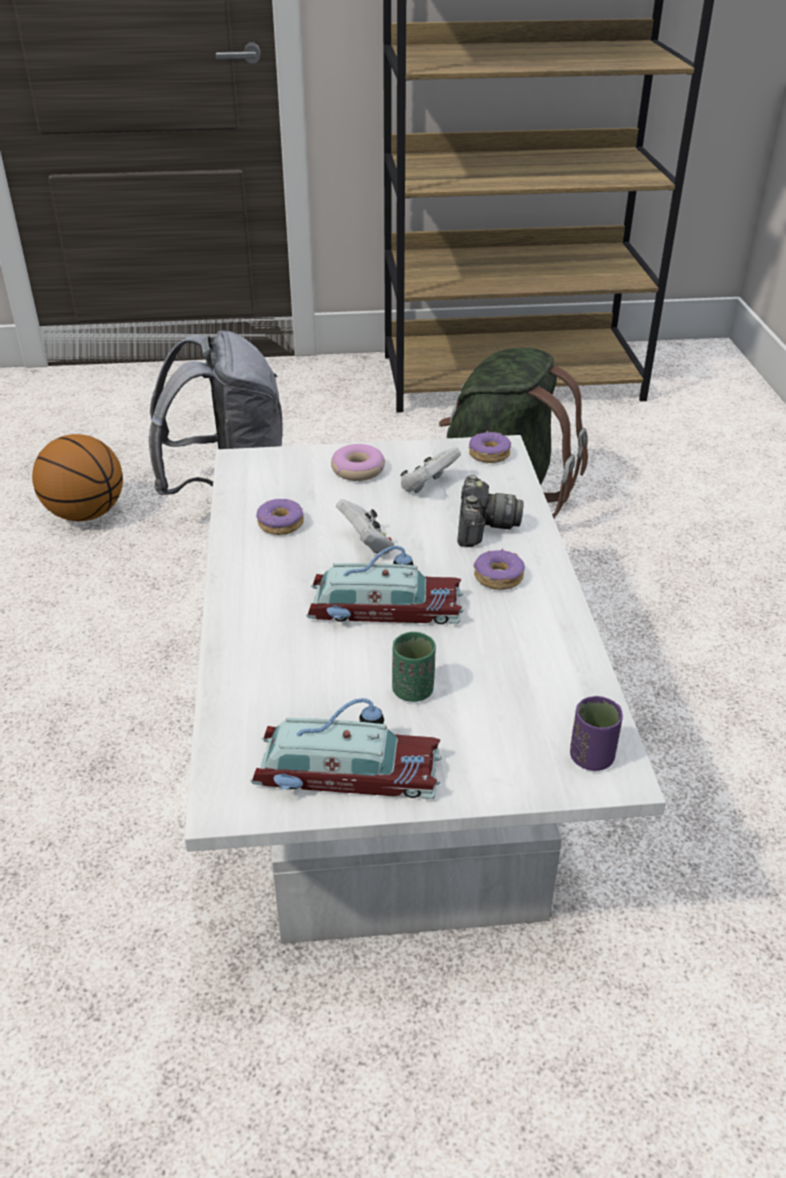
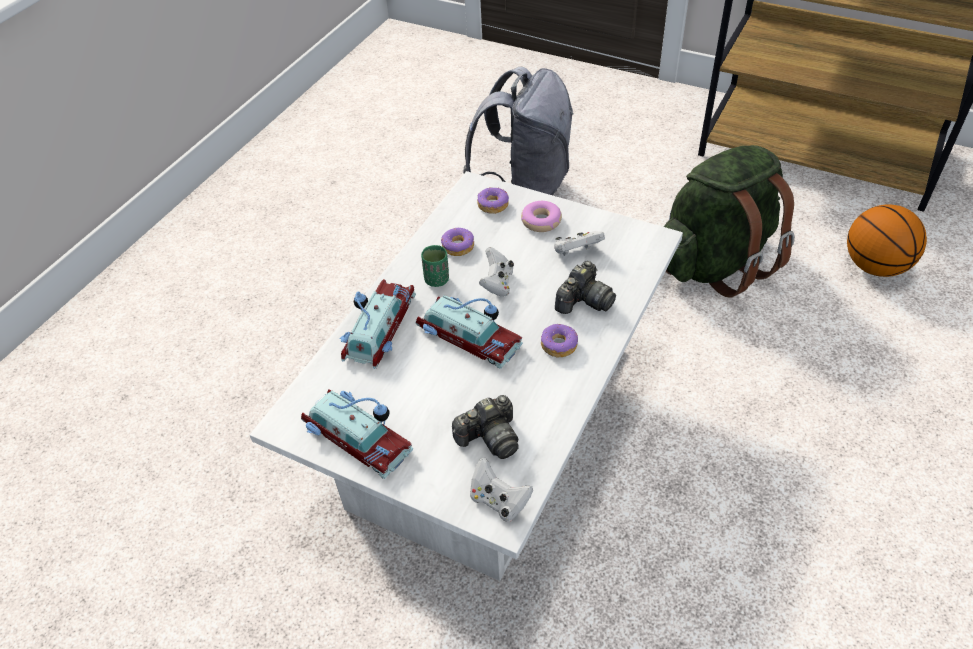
camera: 35 degrees right, 10 degrees up
basketball [32,434,123,521] -> basketball moved to [847,204,927,277]
green cup [392,632,436,702] -> green cup moved to [421,245,449,287]
donut [469,431,511,463] -> donut moved to [477,187,509,214]
purple cup [570,696,623,771] -> white game controller [470,458,533,522]
none -> toy car [339,279,416,369]
none -> camera [452,395,519,459]

